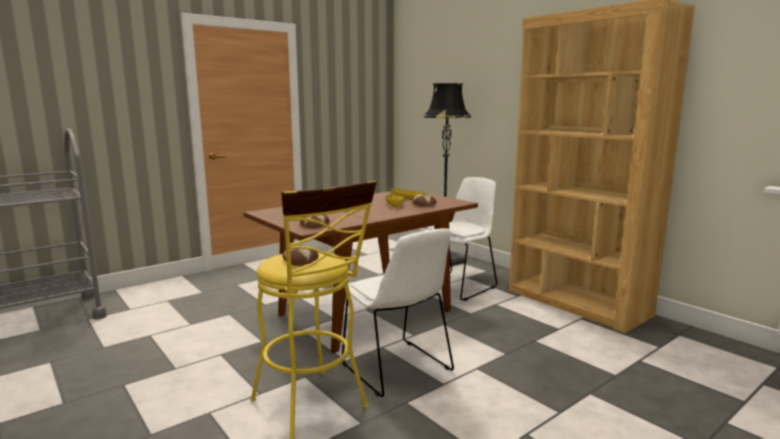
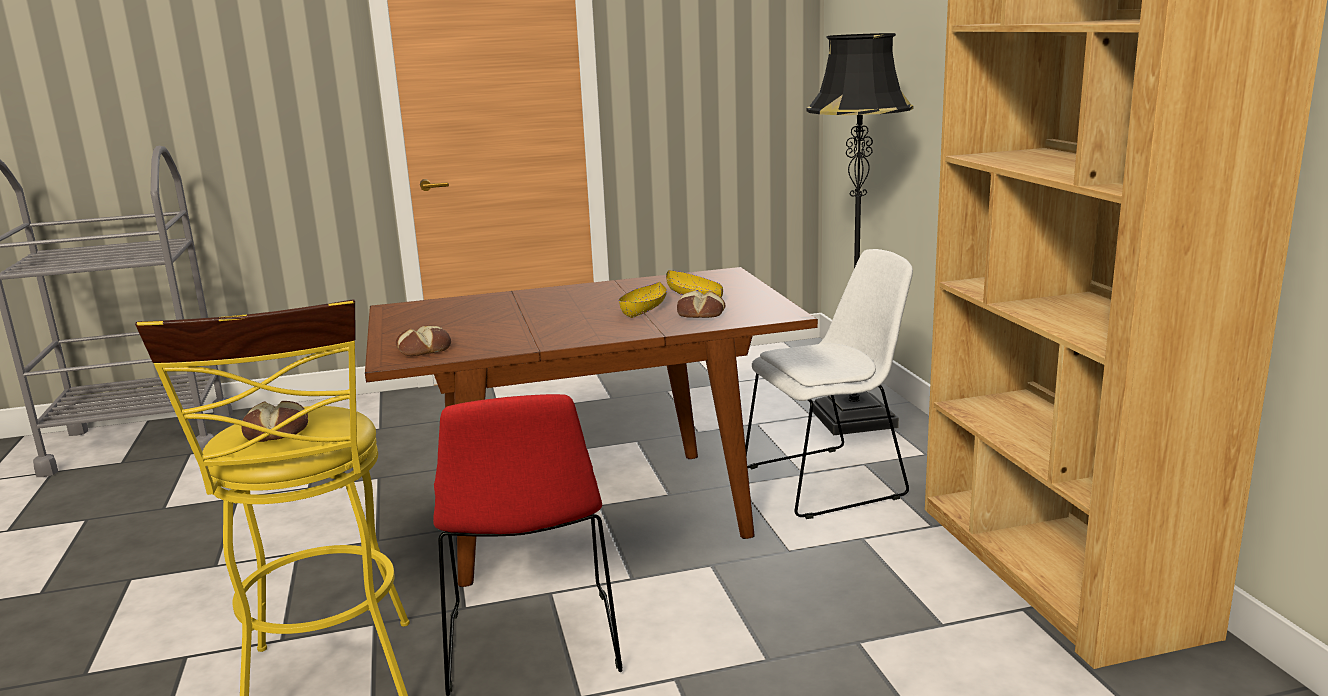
camera: 25 degrees right, 5 degrees up
white chair [342,228,454,397] -> red chair [433,394,622,696]

